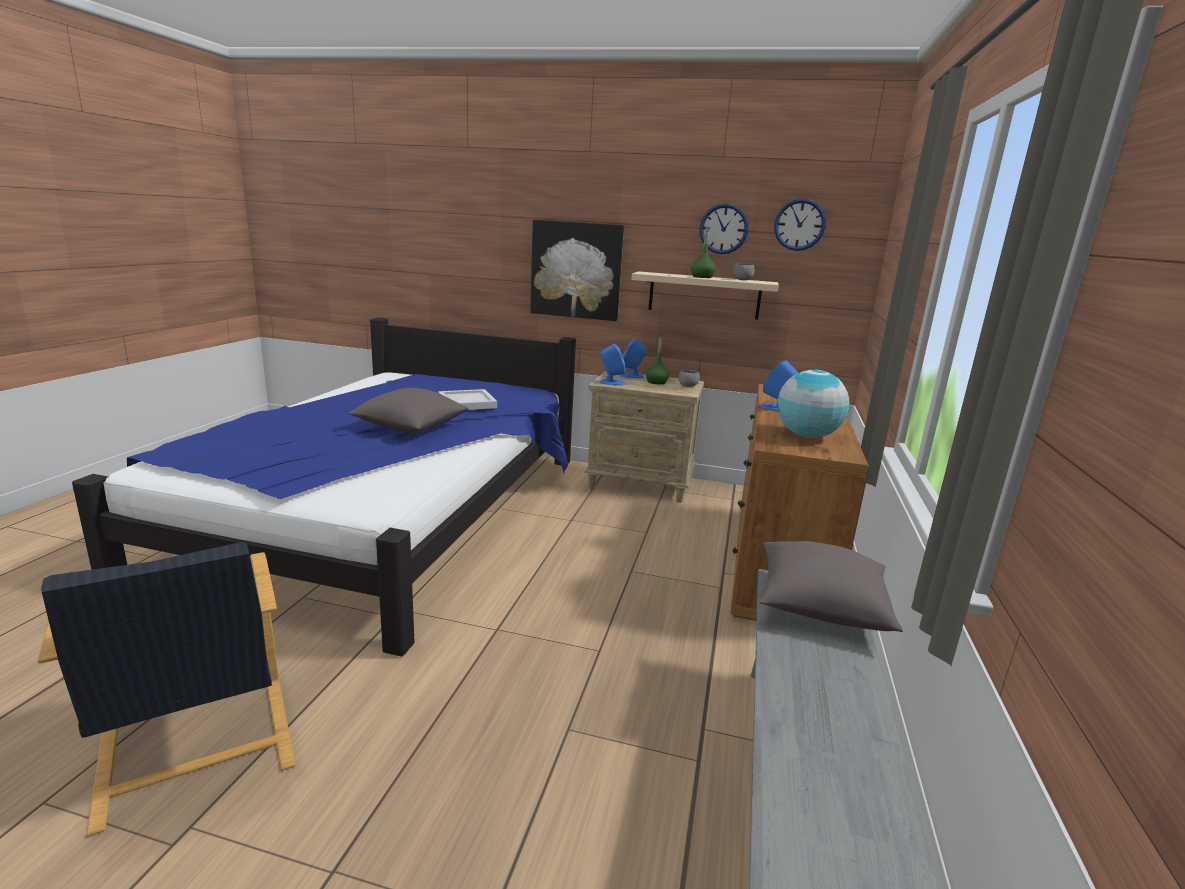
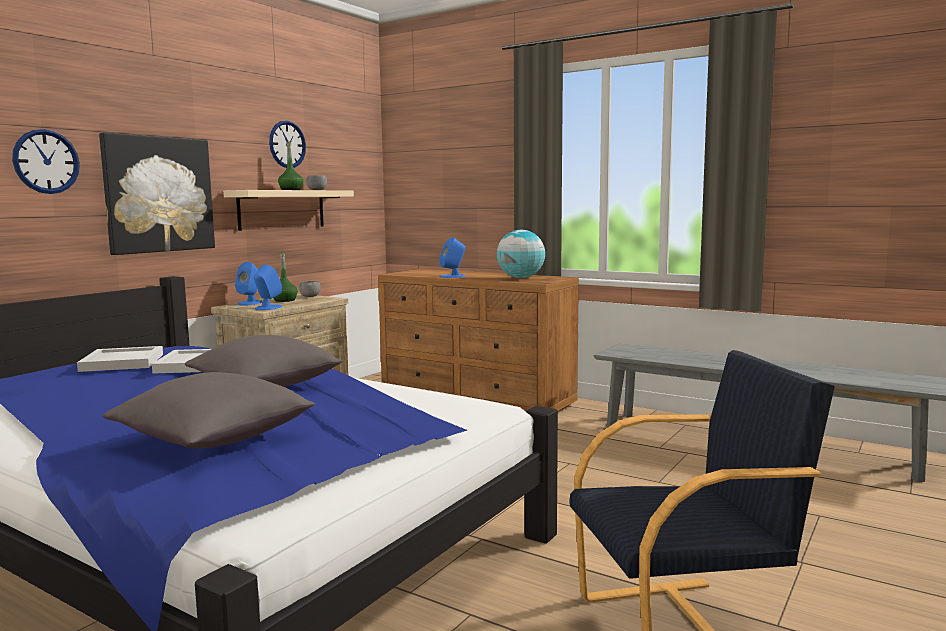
camera: 70 degrees left, 10 degrees down
grey pillow [759,541,903,632] -> grey pillow moved to [103,372,315,449]
wall clock [774,199,826,251] -> wall clock moved to [12,129,80,194]
none -> white tray [77,346,163,372]

